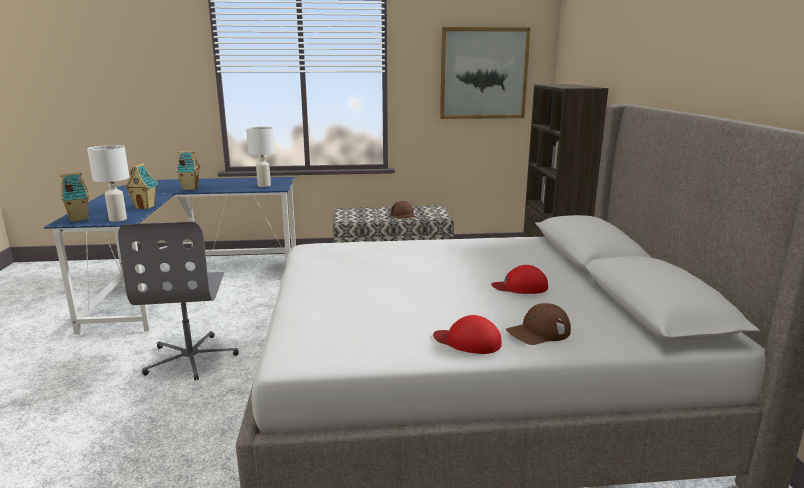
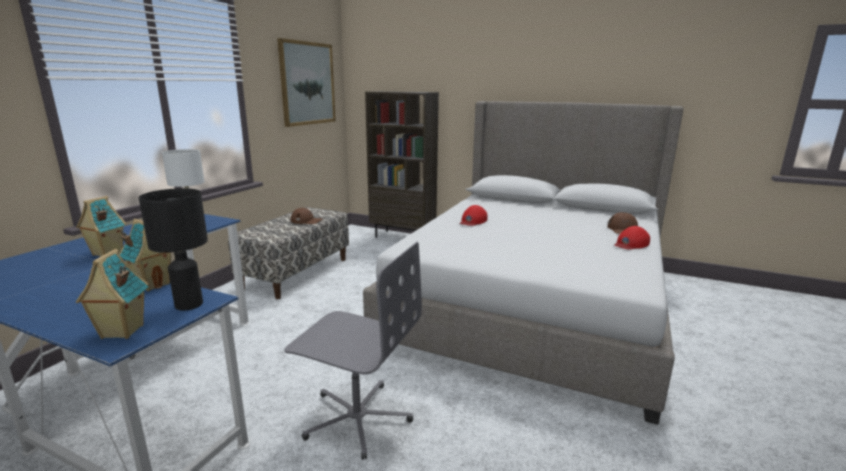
camera: 60 degrees left, 0 degrees up
white table lamp [87,145,130,222] -> black table lamp [139,188,208,311]
red cap [491,265,548,294] -> red cap moved to [460,205,488,226]

